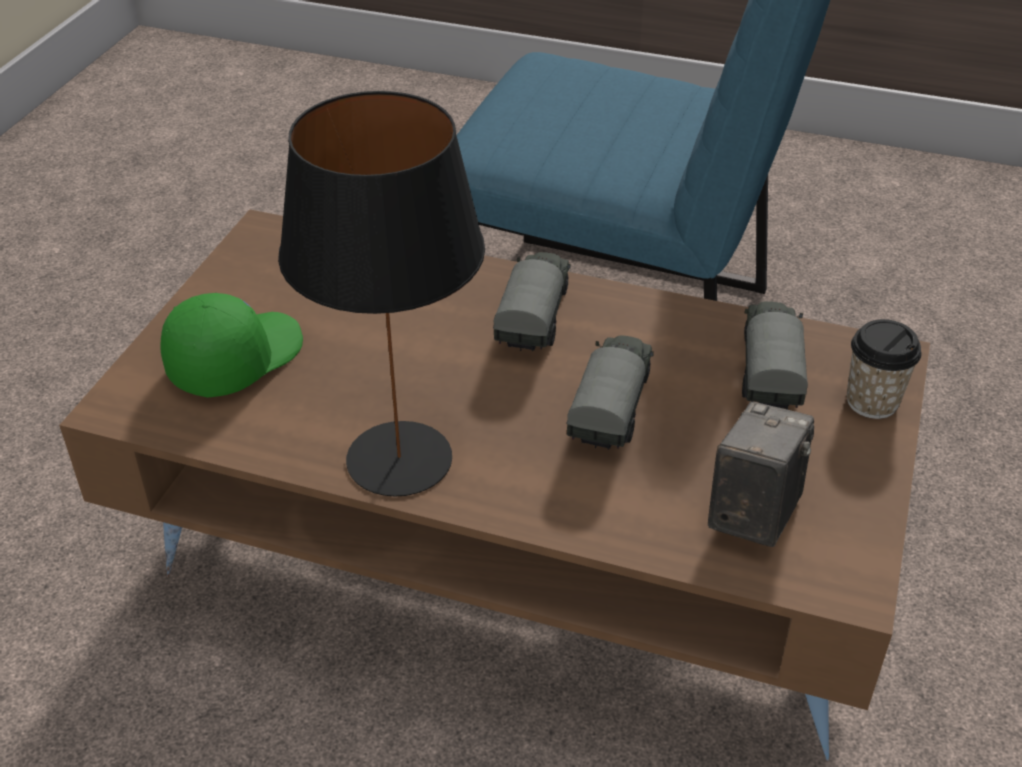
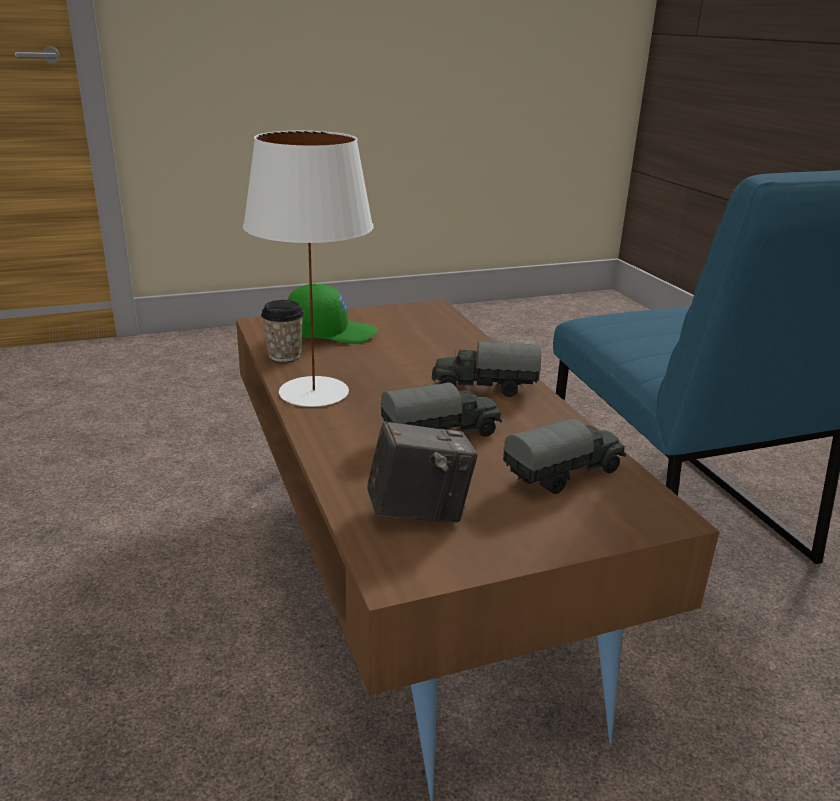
camera: 50 degrees right, 15 degrees down
black table lamp [278,91,485,497] -> white table lamp [243,131,374,407]
toy truck [493,252,571,351] -> toy truck turned 150 degrees counterclockwise [432,341,541,397]
cup [847,319,921,419] -> cup moved to [261,300,304,362]

